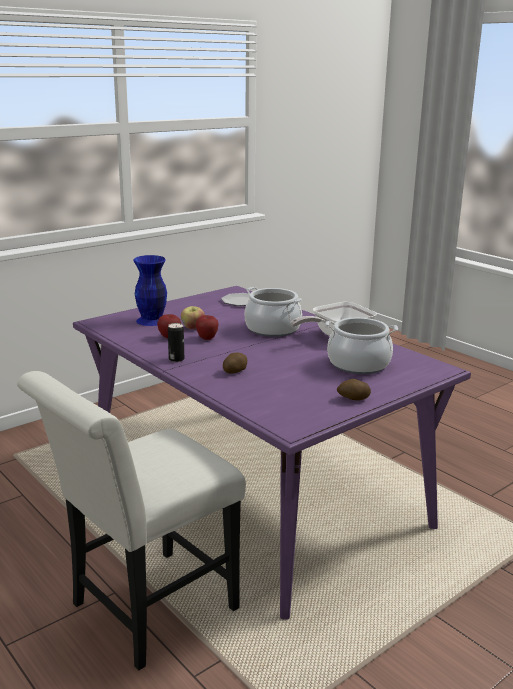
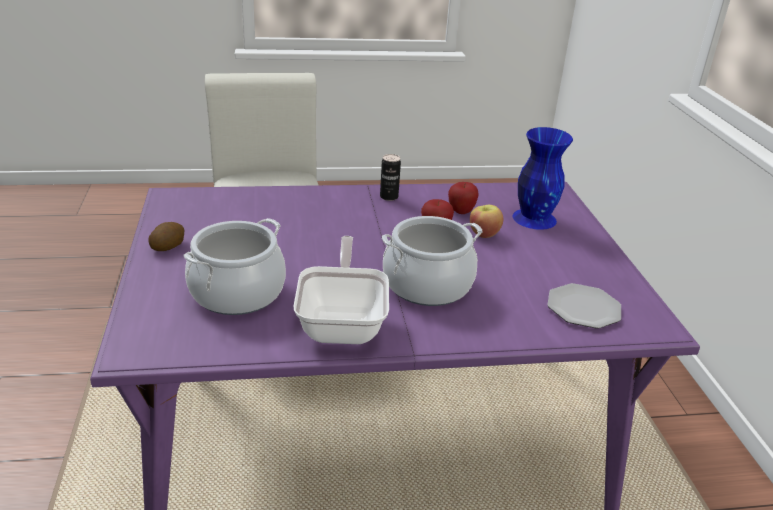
camera: 120 degrees right, 10 degrees up
potato [223,352,247,374] -> none

